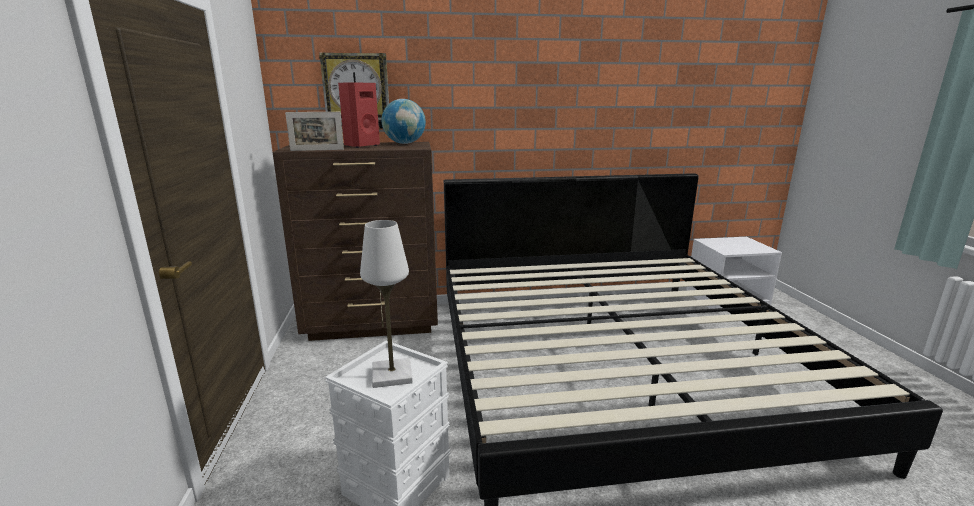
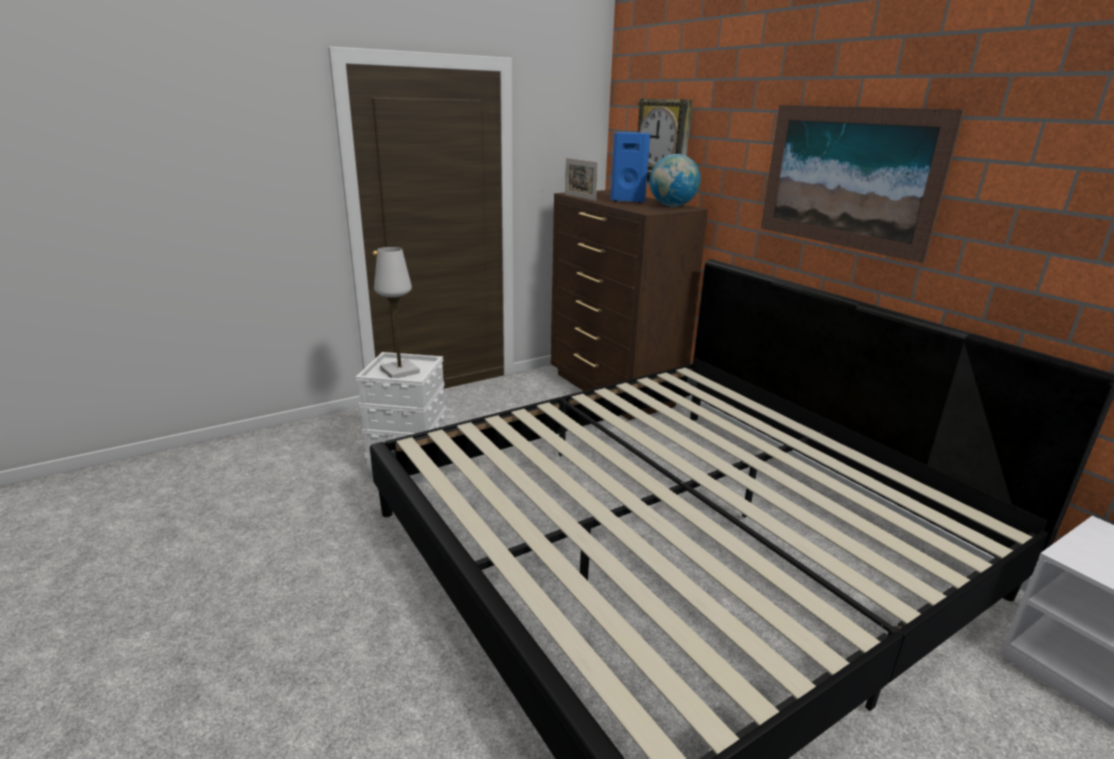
camera: 65 degrees right, 5 degrees up
red speaker [338,83,380,148] -> blue speaker [610,132,650,203]
none -> picture [761,105,965,263]

